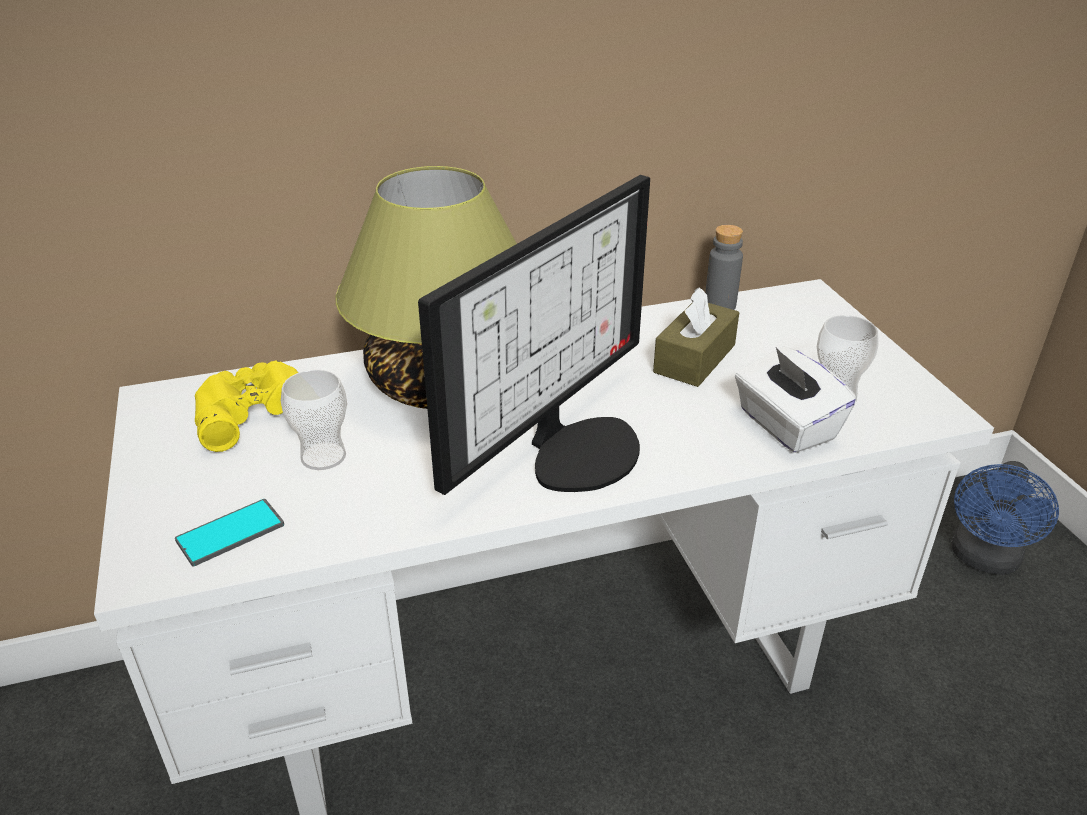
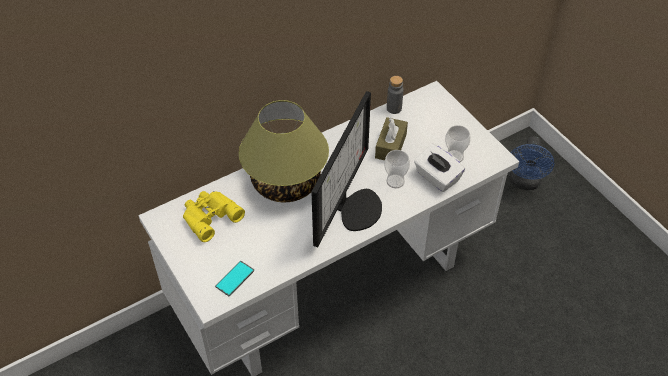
camera: 15 degrees left, 15 degrees up
cup [281,369,347,470] -> cup moved to [384,150,410,188]

